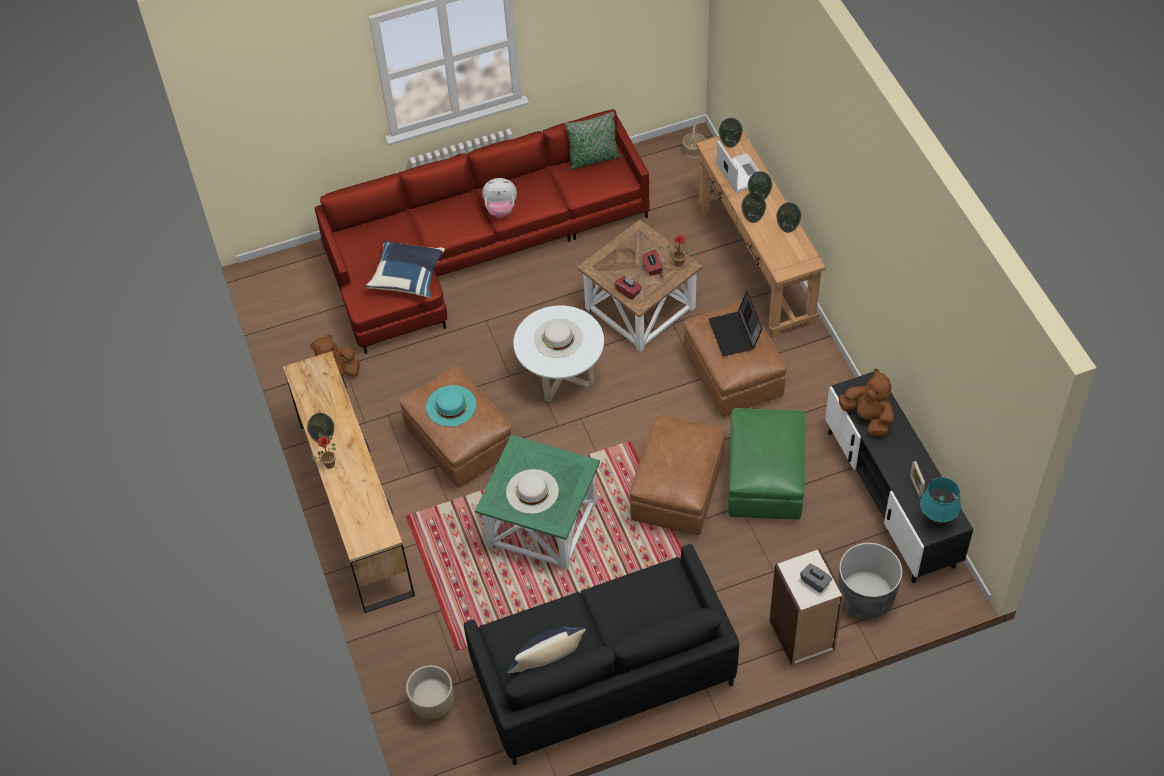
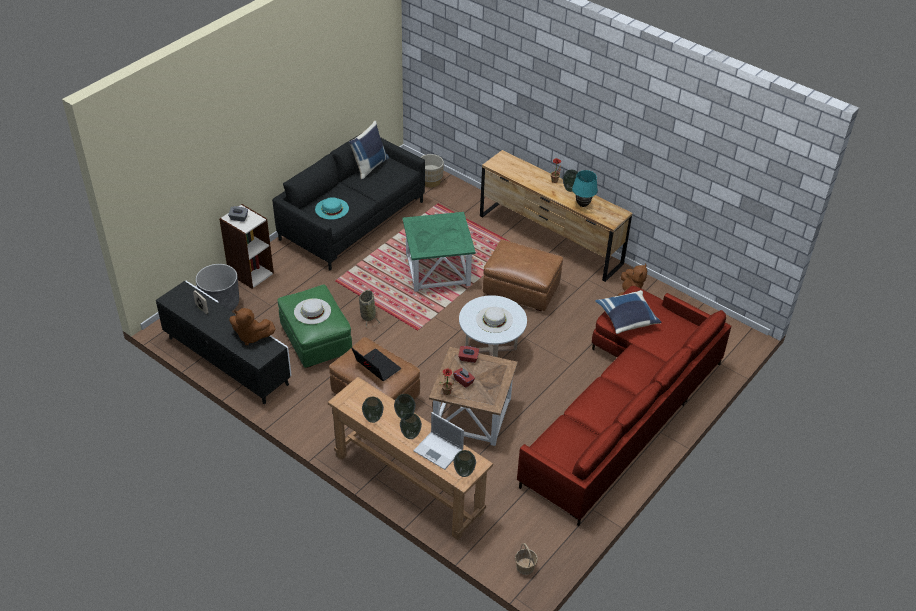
camera: 145 degrees right, 10 degrees down
turquoise hat [426,385,476,427] -> turquoise hat moved to [315,197,349,220]
plush toy [482,178,517,218] -> none
white hat [506,469,559,514] -> white hat moved to [294,298,331,324]
green pillow [564,111,621,170] -> none
brown ottoman [630,414,725,535] -> basket [359,290,380,327]
turquoise table lamp [920,477,961,527] -> turquoise table lamp moved to [572,170,598,207]

